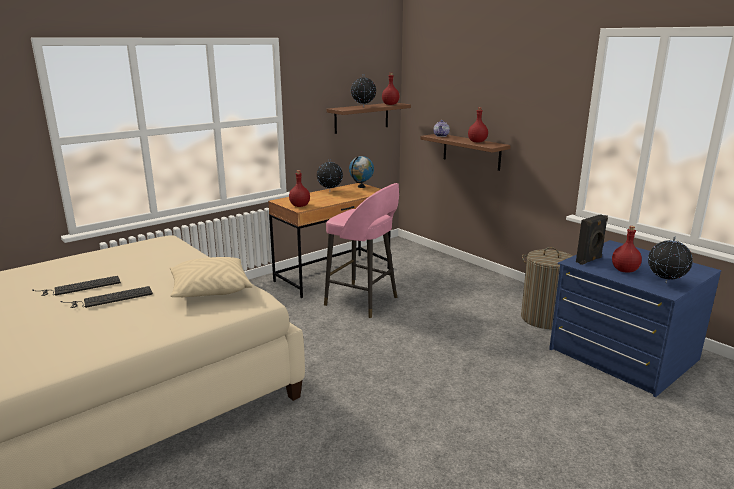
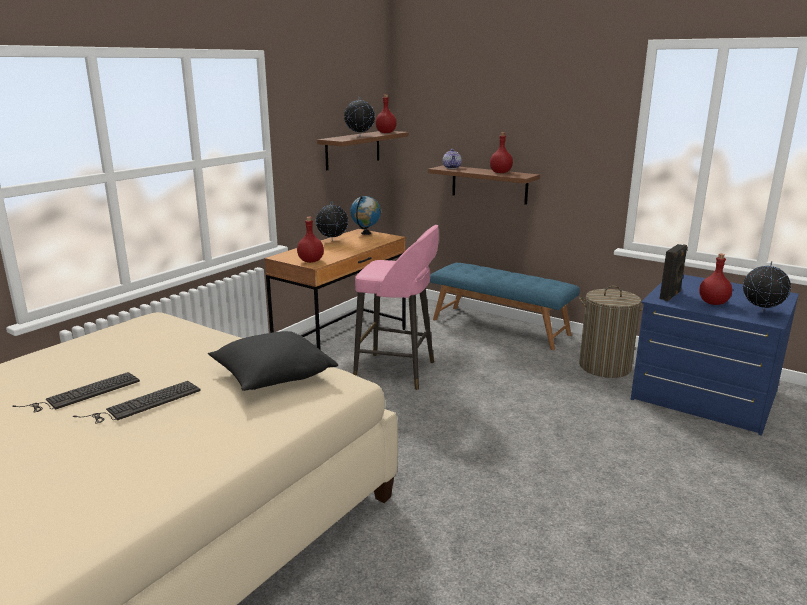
camera: 15 degrees left, 0 degrees up
beige pillow [170,257,253,298] -> black pillow [208,331,338,391]
none -> blue bench [430,263,580,350]

